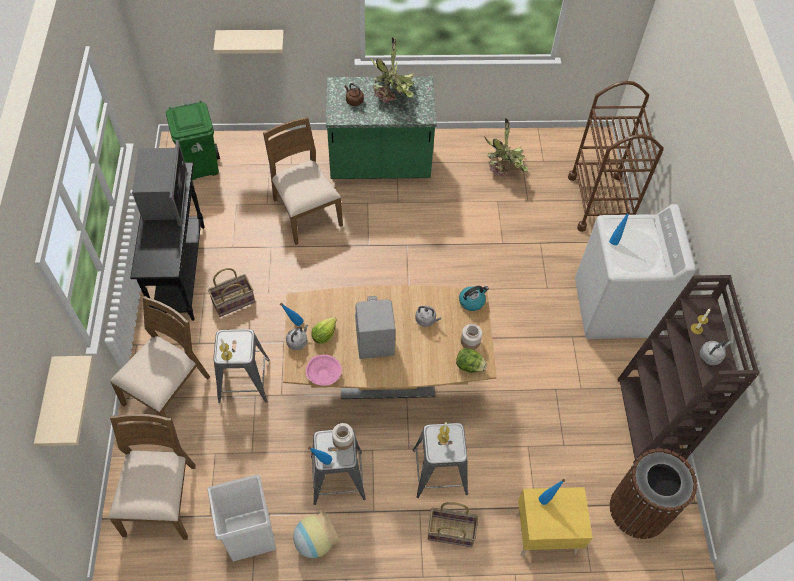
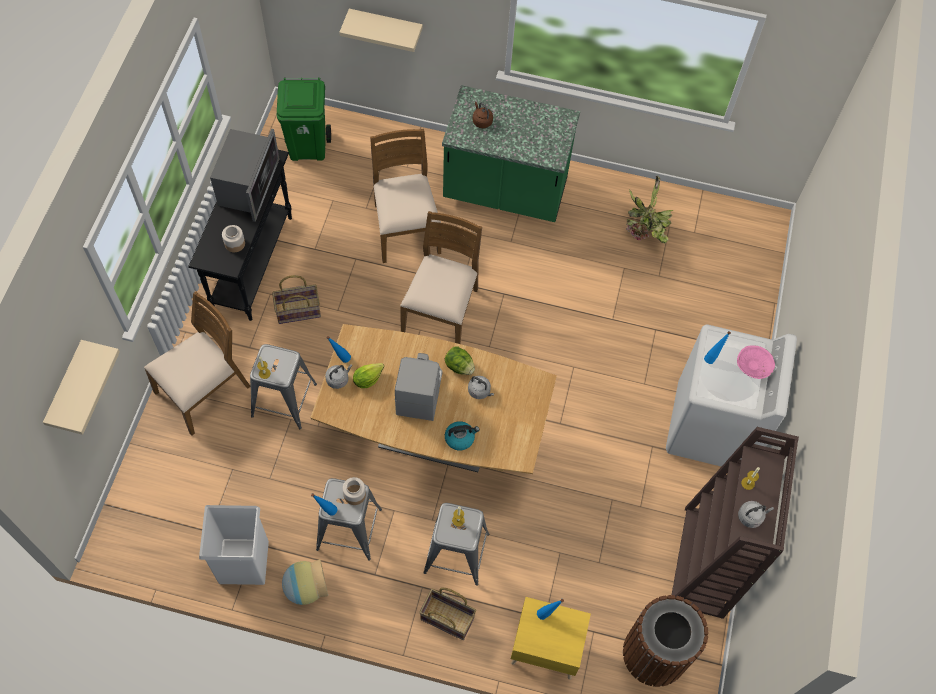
camera: 15 degrees right, 5 degrees up
brown chair [108,414,196,540] -> brown chair moved to [400,211,482,344]
pink bowl [306,355,342,386] -> pink bowl moved to [737,345,775,379]
potted plant [370,37,415,103] -> none
lettuce [456,348,487,373] -> lettuce moved to [445,346,475,375]
kettle [459,286,489,311] -> kettle moved to [445,421,480,451]
jar [461,324,482,350] -> jar moved to [222,225,245,252]
brown cart [568,81,664,232] -> none

